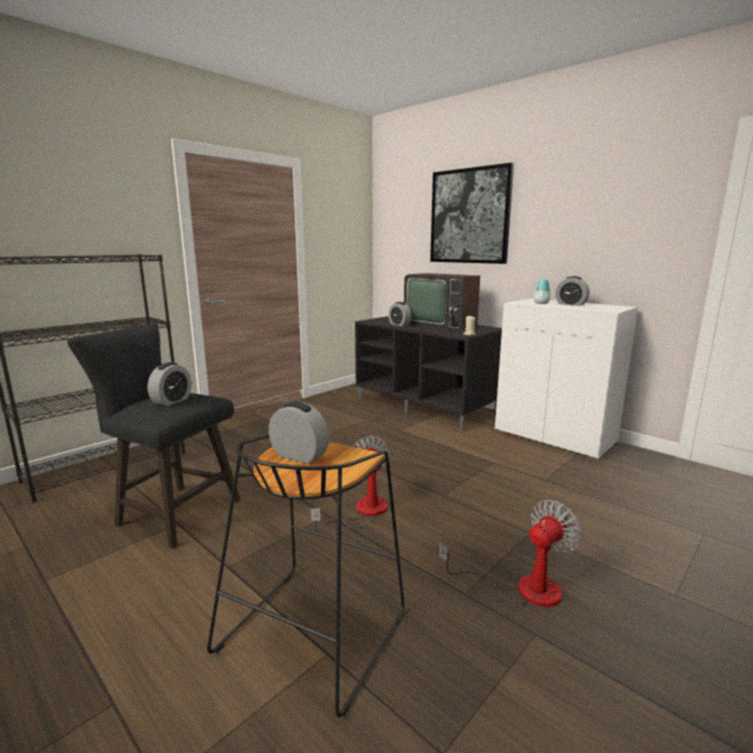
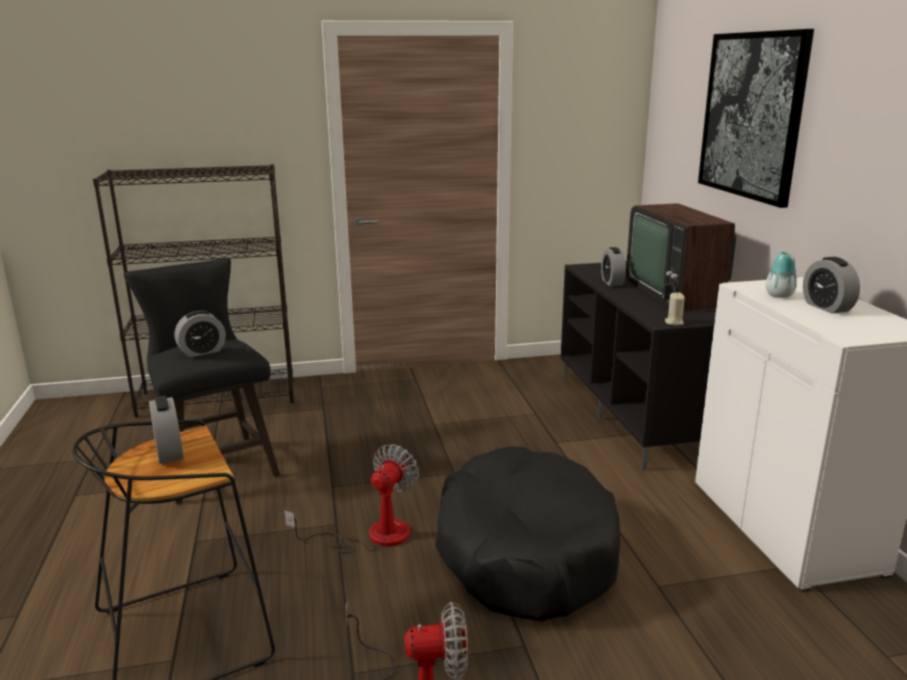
camera: 35 degrees right, 5 degrees up
none -> black dog bed [435,446,620,622]

